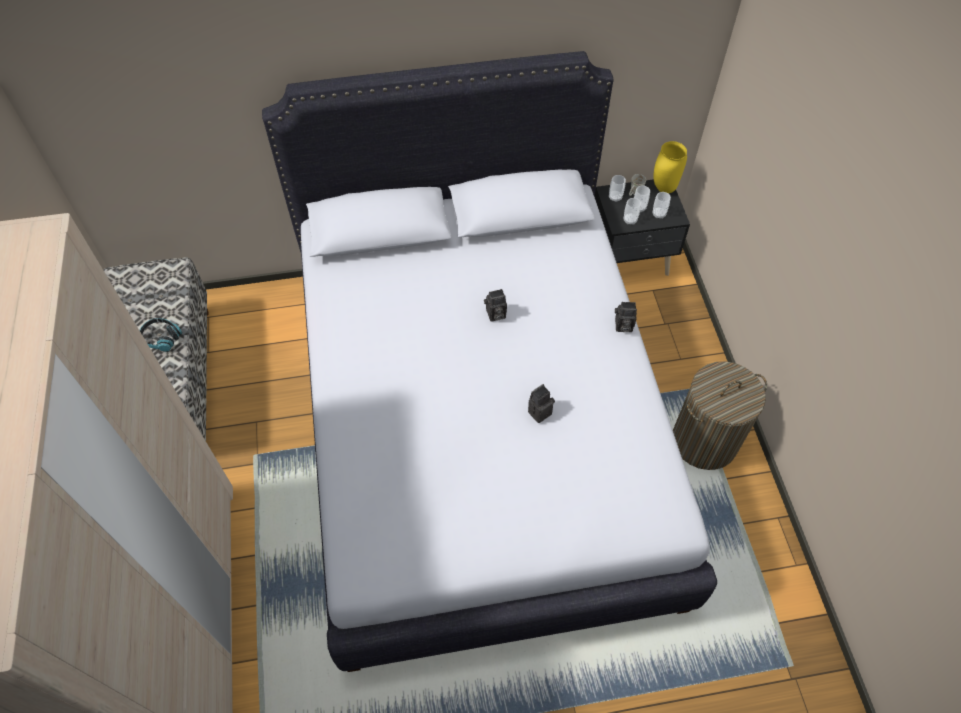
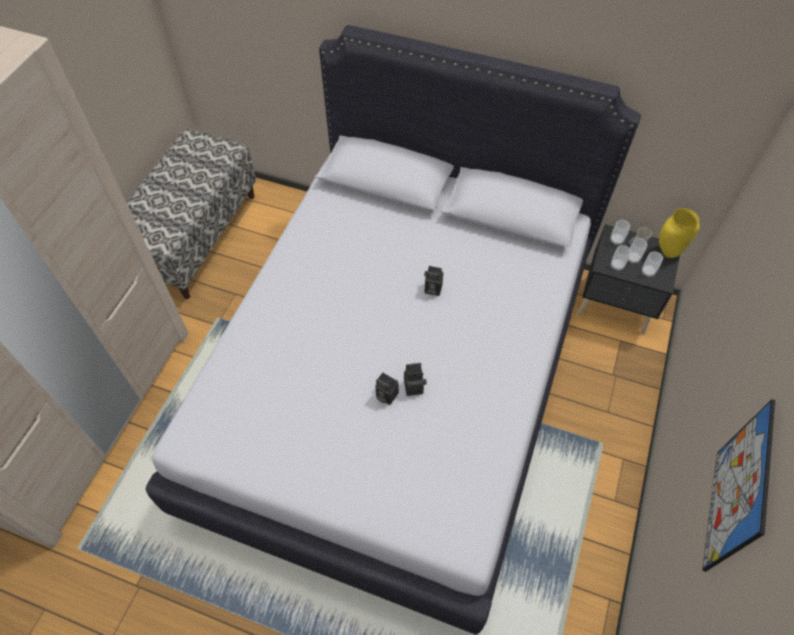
camera: 30 degrees right, 0 degrees up
headphones [139,318,182,352] -> none
camera [615,302,637,332] -> camera moved to [375,372,399,405]
laundry basket [673,361,767,470] -> none
none -> picture [702,399,775,572]

